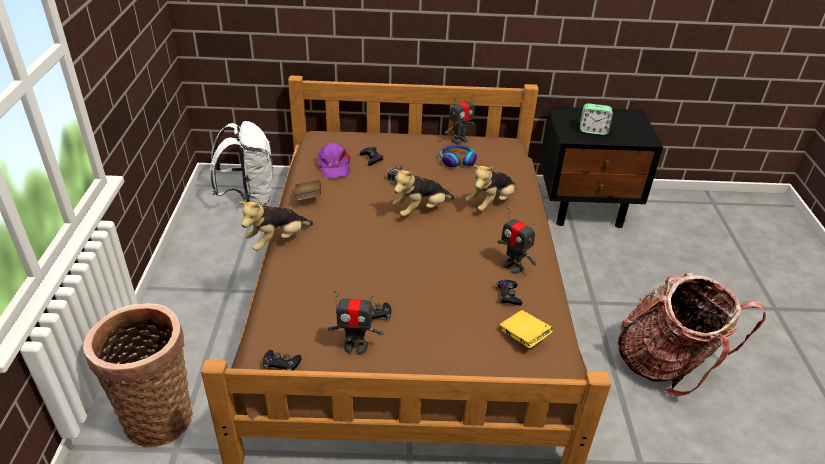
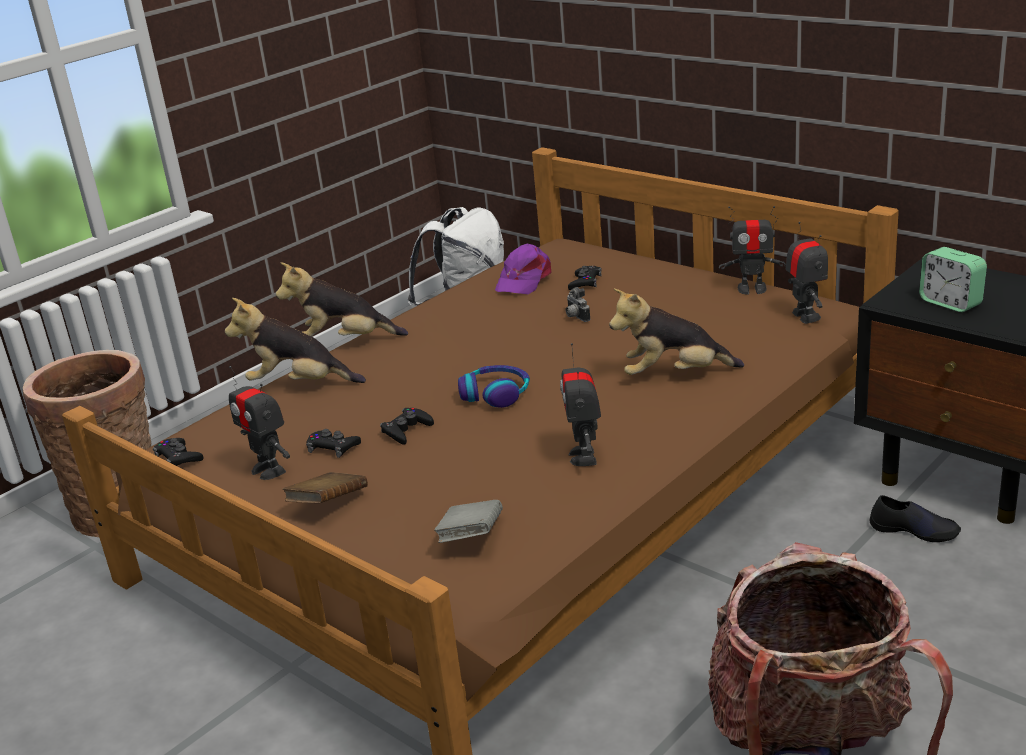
camera: 45 degrees right, 10 degrees down
brown book [294,180,321,201] -> brown book moved to [283,472,368,503]
plush toy [393,169,454,217] -> plush toy moved to [225,298,366,383]
headphones [440,145,477,167] -> headphones moved to [458,365,530,408]
black game controller [496,280,523,306] -> black game controller moved to [380,408,434,445]
yellow book [500,310,553,348] -> grey book [434,500,503,543]
none -> toy robot [786,222,828,324]
none -> black shoe [870,495,961,542]

